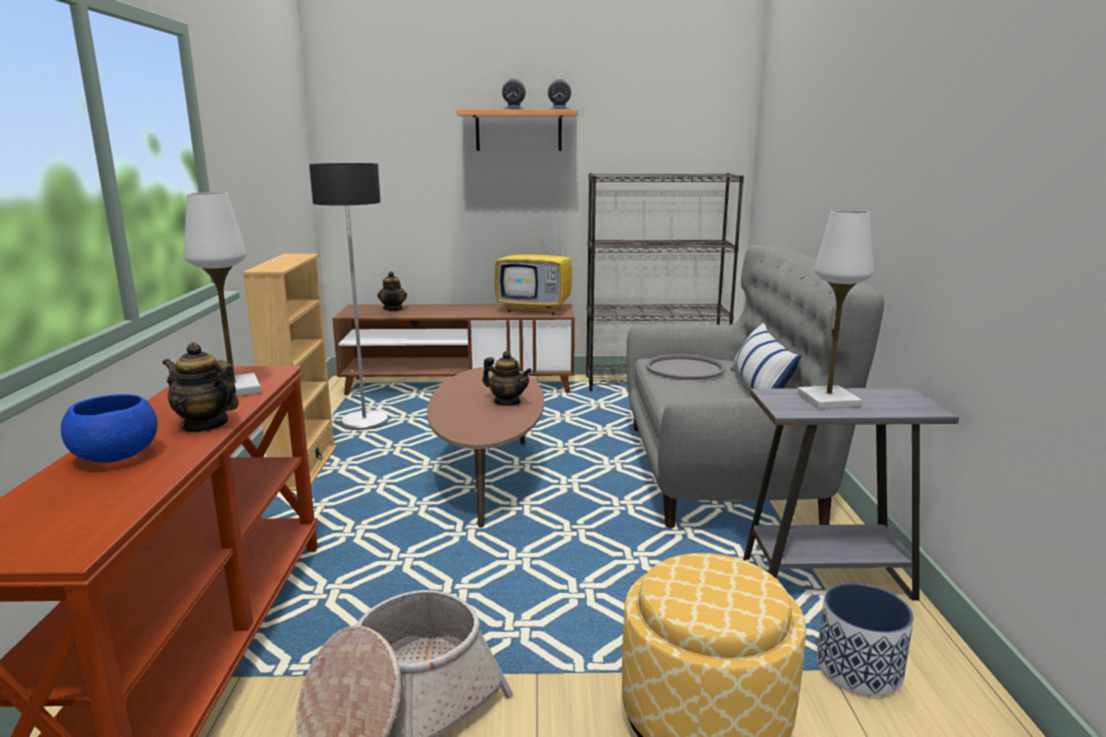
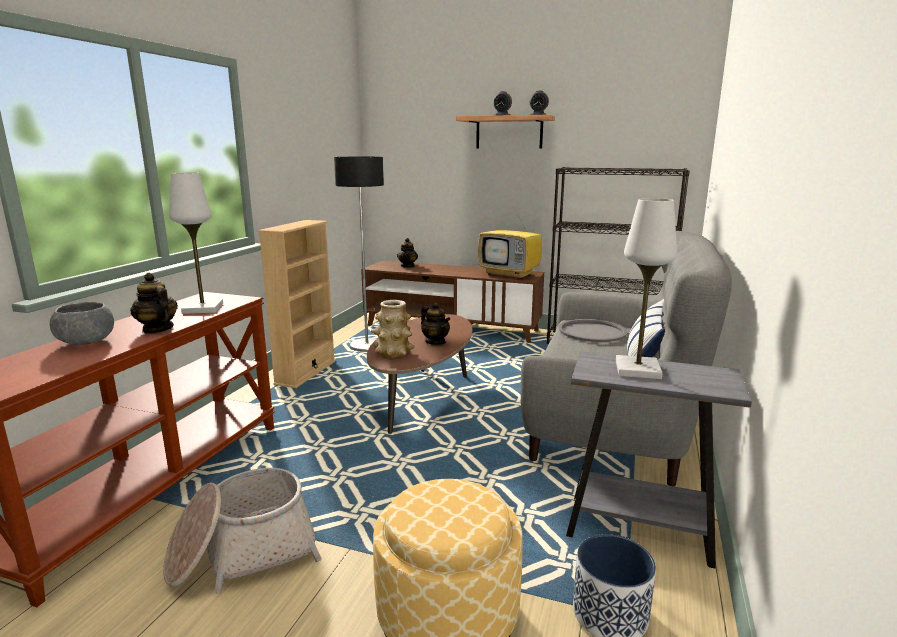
camera: 20 degrees right, 0 degrees up
blue bowl [61,394,157,463] -> grey bowl [50,302,114,345]
none -> vase [371,300,415,358]

